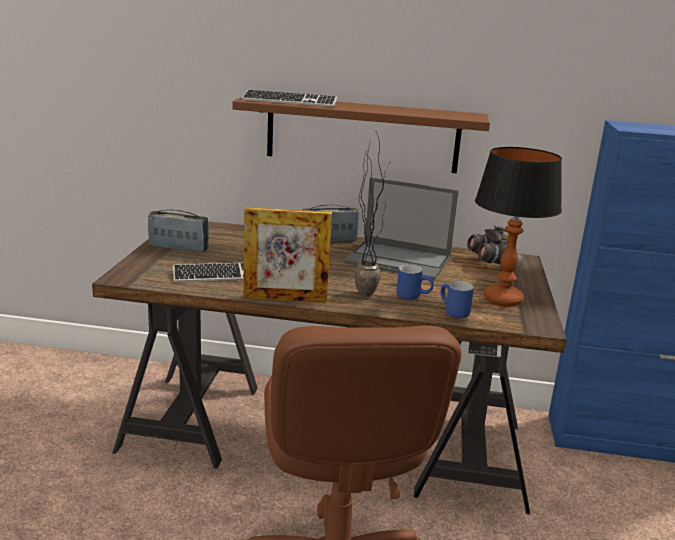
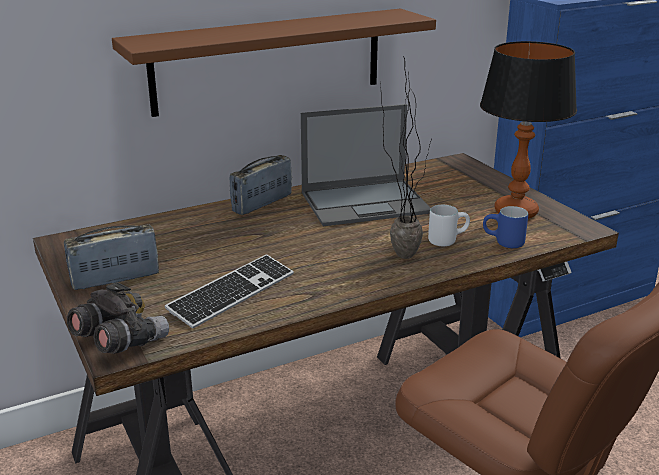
camera: 35 degrees left, 5 degrees up
keyboard [242,90,337,107] -> none
picture frame [243,207,332,303] -> none
blue mug [396,265,434,300] -> white mug [428,205,470,246]
grey binoculars [467,226,523,268] -> grey binoculars moved to [67,282,169,354]

